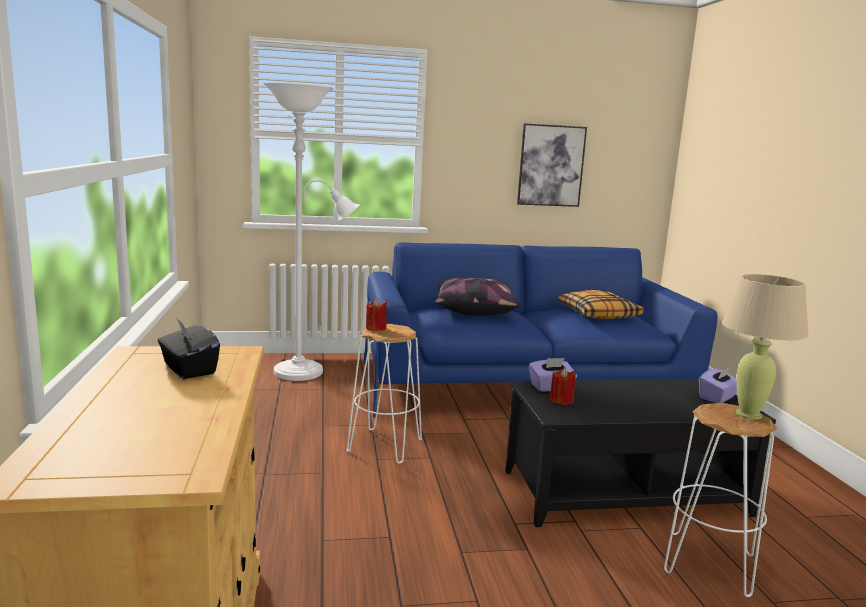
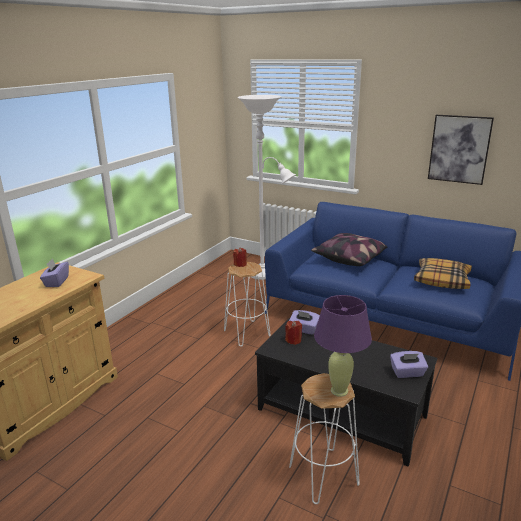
camera: 40 degrees right, 10 degrees up
black tissue box [158,317,220,379] -> purple tissue box [40,258,69,287]
beige table lamp [722,274,809,419] -> purple table lamp [314,295,372,397]

